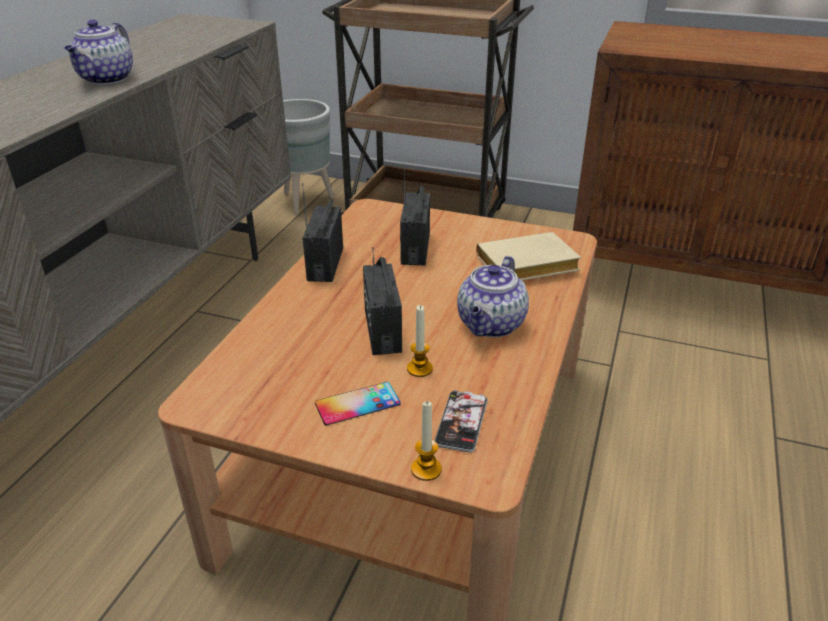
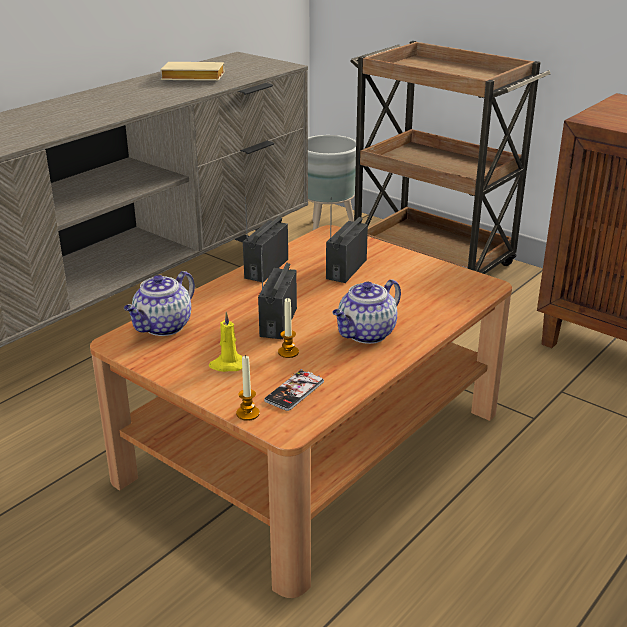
camera: 20 degrees right, 5 degrees down
teapot [64,20,133,85] -> teapot moved to [124,271,195,336]
phone [315,382,401,425] -> yellow candle [209,312,243,372]
beige book [476,232,581,281] -> beige book moved to [160,61,224,81]

